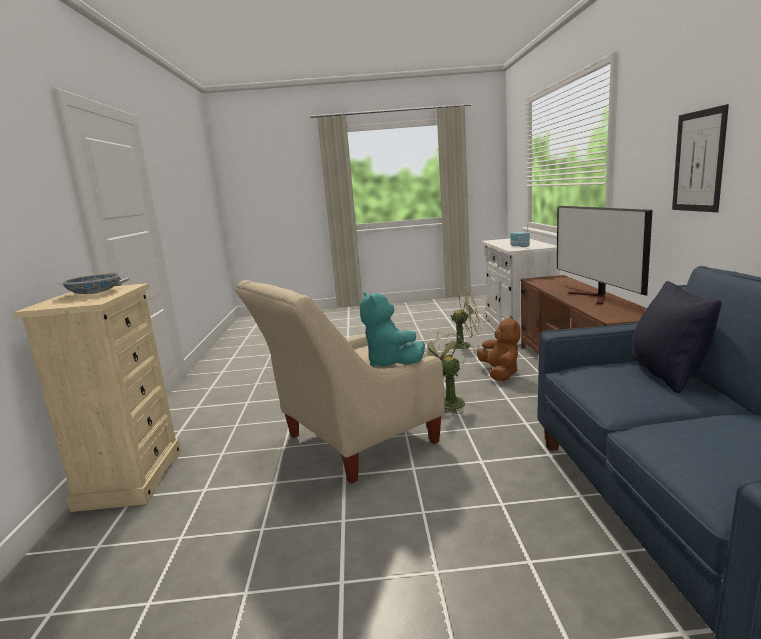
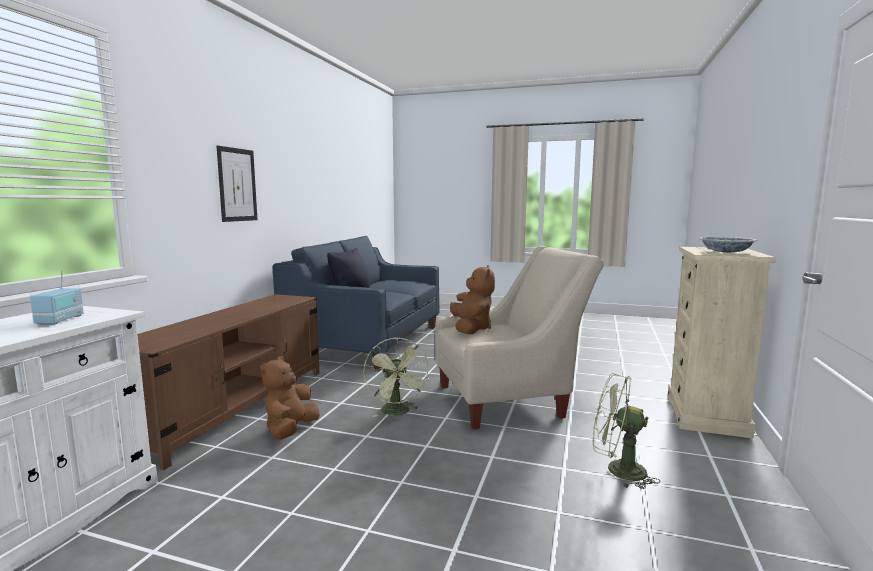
camera: 160 degrees left, 5 degrees down
turquoise plush toy [360,292,425,367] -> brown plush toy [450,265,495,334]
green fan [446,292,481,351] -> green fan moved to [593,373,660,489]
television [557,206,653,304] -> none

